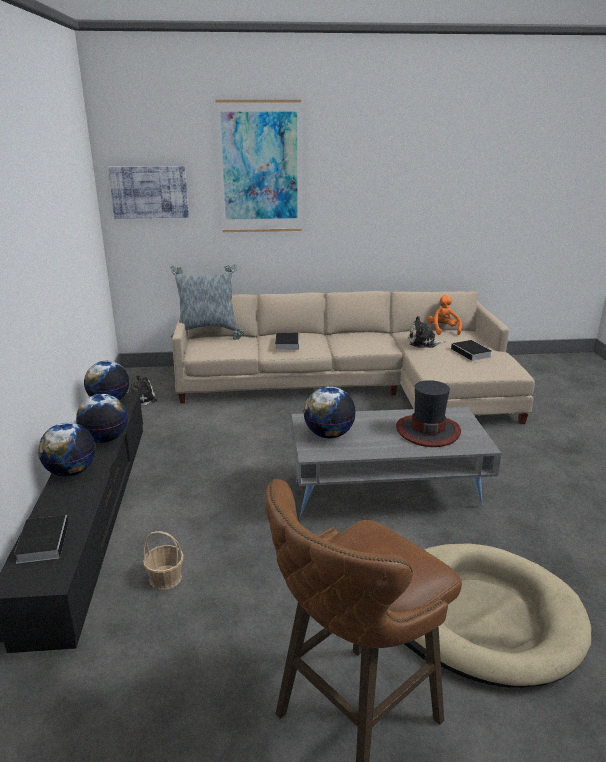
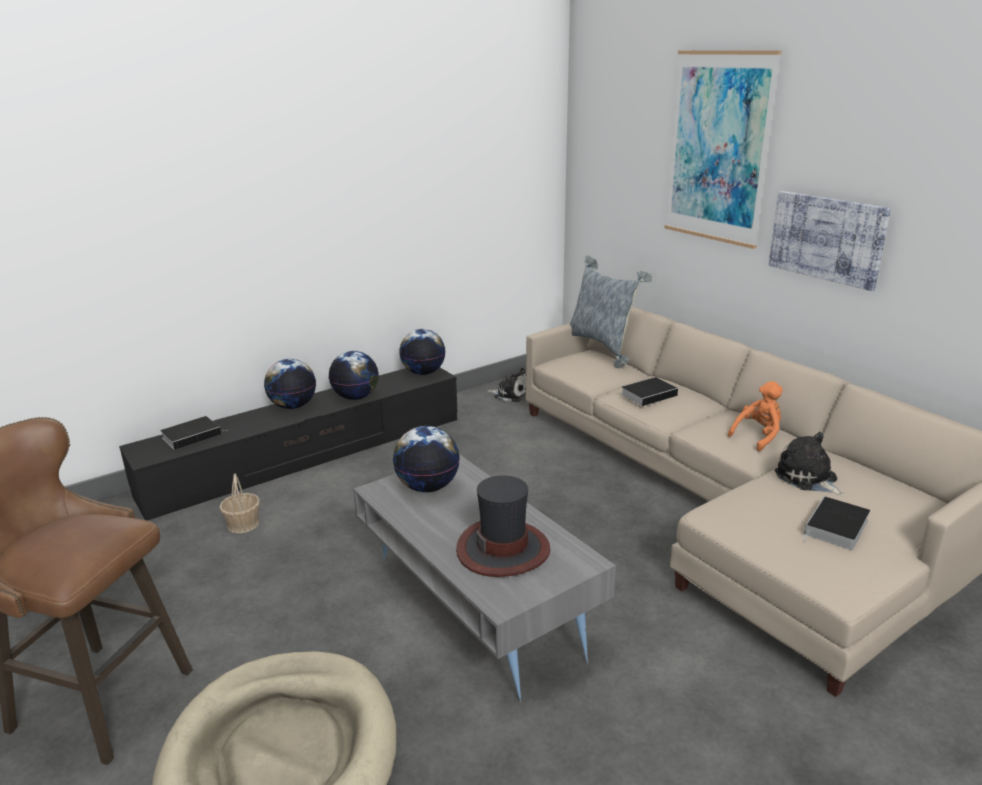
camera: 60 degrees right, 0 degrees up
picture [108,166,189,219] -> picture moved to [768,191,891,291]
orange plush toy [428,295,462,335] -> orange plush toy moved to [728,381,783,451]

